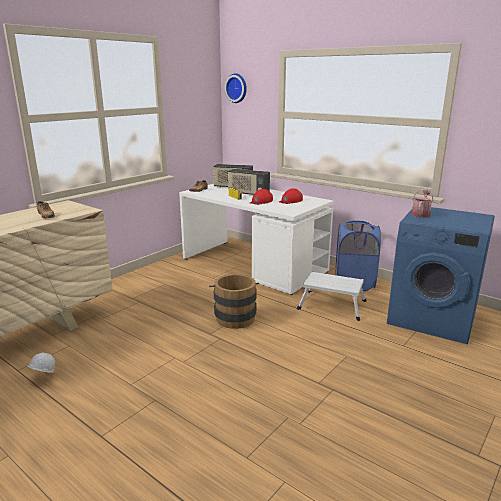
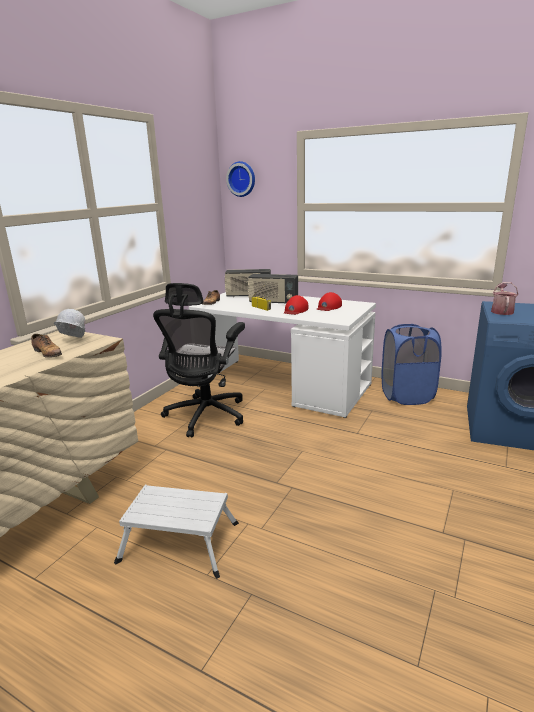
camera: 10 degrees left, 0 degrees up
white hard hat [28,352,55,373] -> white hard hat moved to [54,309,86,338]
brown bucket [209,274,259,329] -> none
white step ladder [297,271,366,321] -> white step ladder moved to [114,485,239,579]
none -> office chair [153,283,245,438]

